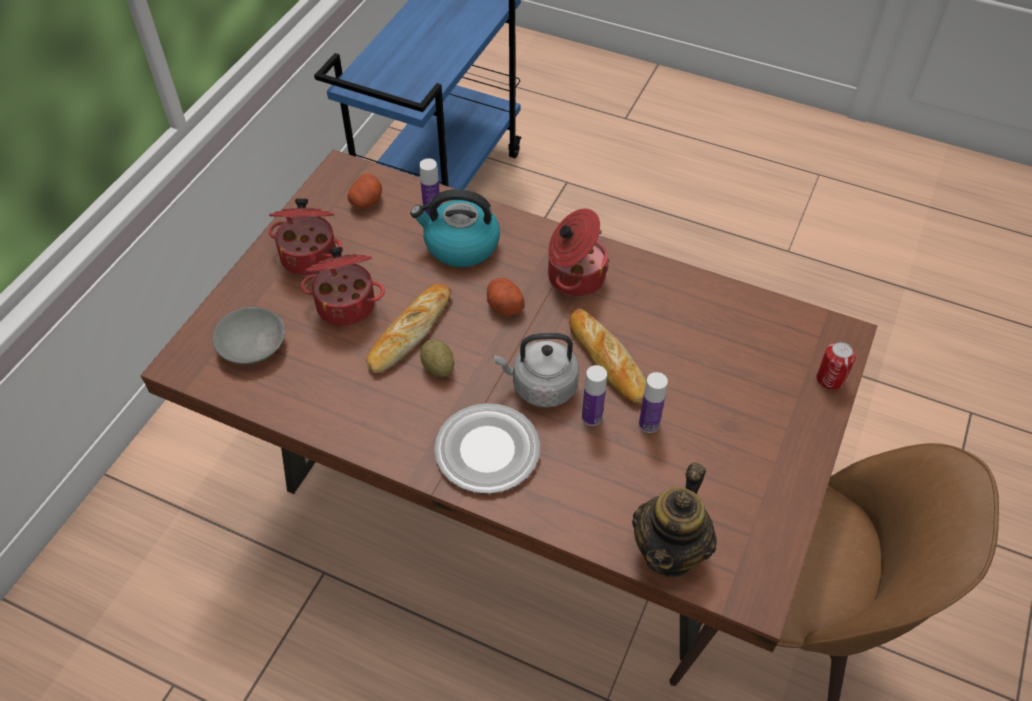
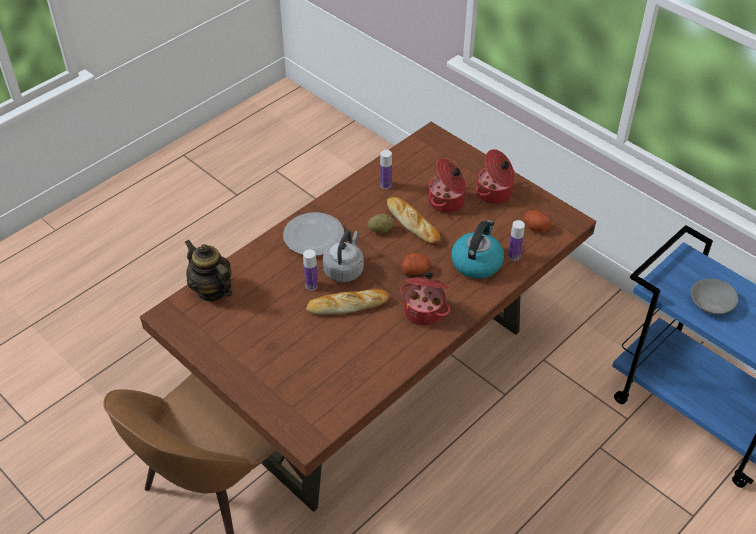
camera: 110 degrees right, 5 degrees down
grey bowl [213,307,285,365] -> grey bowl moved to [691,279,738,315]
bottle [639,372,668,433] -> bottle moved to [380,150,392,189]
can [816,342,856,390] -> none

